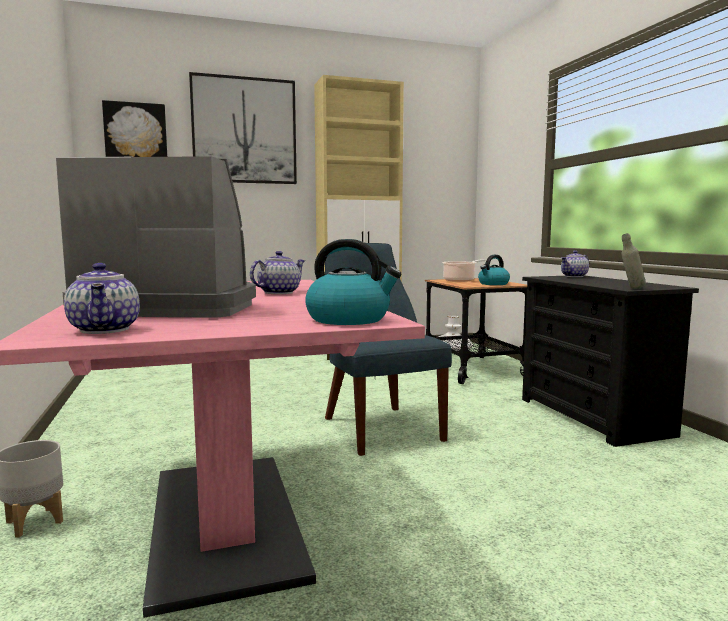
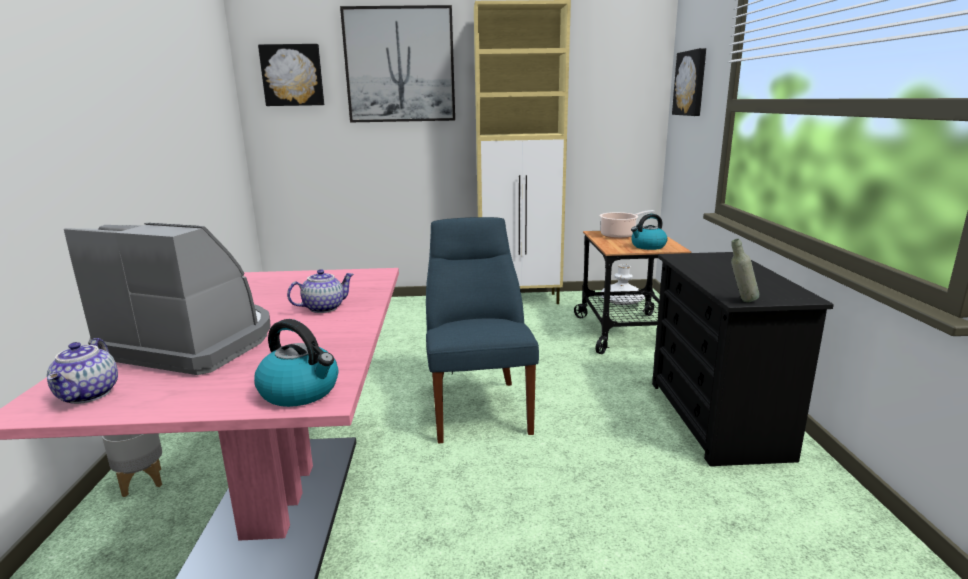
camera: 15 degrees right, 10 degrees up
teapot [561,250,589,277] -> none
none -> picture [672,48,706,116]

